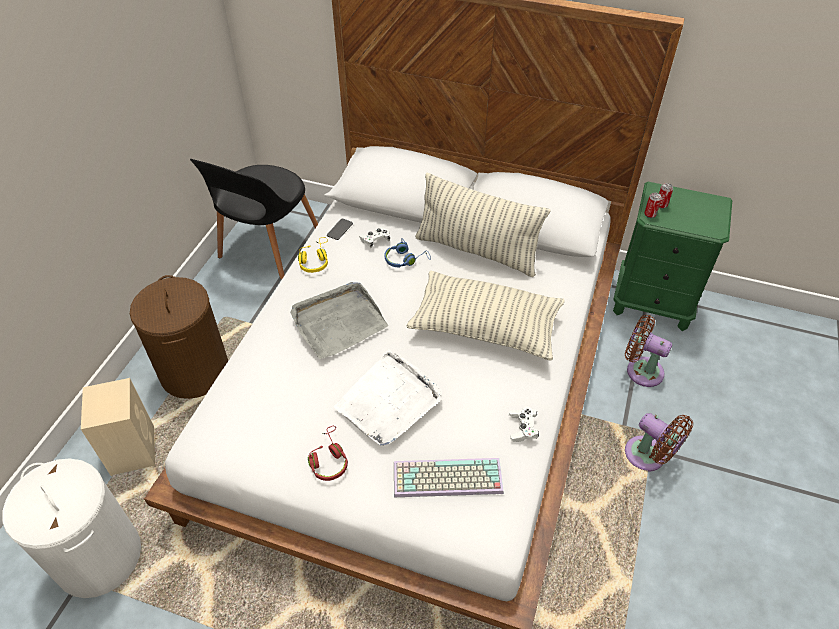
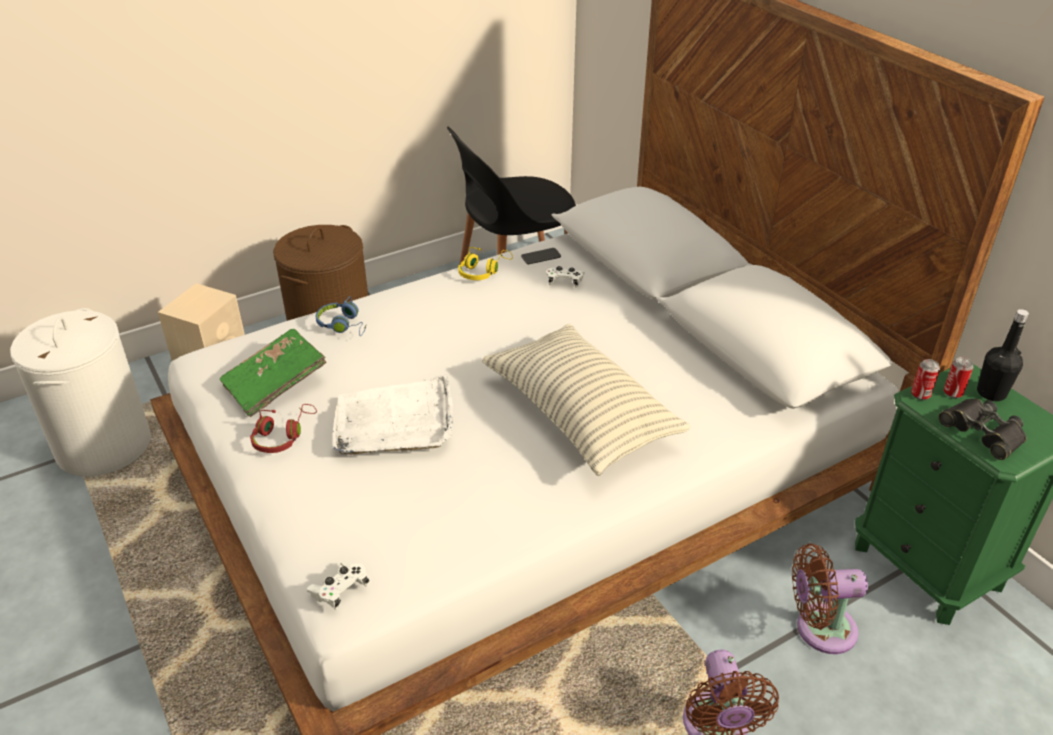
camera: 40 degrees right, 10 degrees down
grey tray [290,282,388,359] -> none
blue headphones [385,238,431,267] -> blue headphones moved to [315,296,366,336]
keyboard [394,458,504,497] -> none
pillow [415,173,550,277] -> none
white game controller [509,407,539,442] -> white game controller moved to [307,560,369,610]
brown fan [625,315,672,387] -> brown fan turned 75 degrees counterclockwise [792,544,868,654]
none -> green book [220,329,327,417]
none -> black binoculars [938,399,1027,460]
none -> black bottle [977,309,1029,401]

